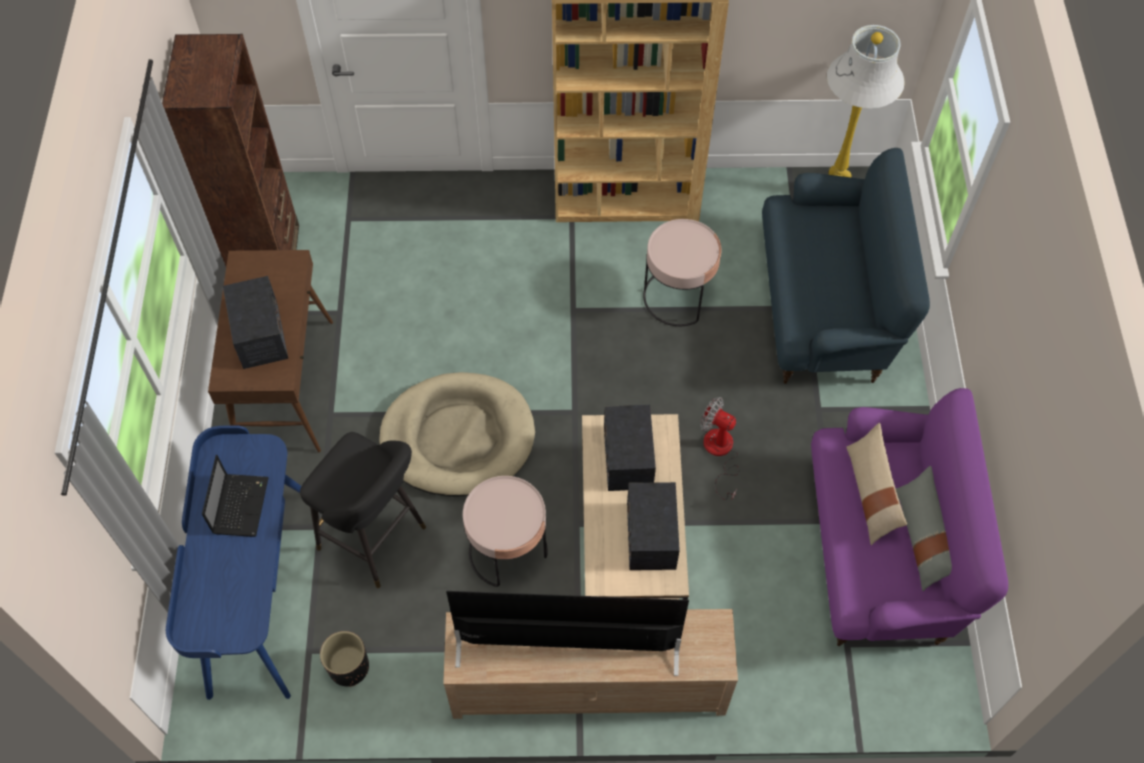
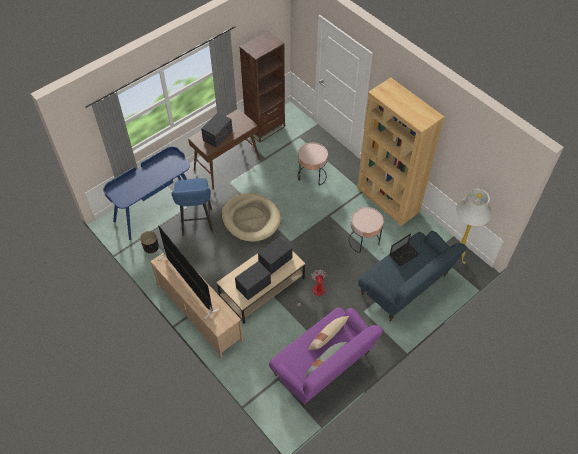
camera: 50 degrees right, 5 degrees down
laptop [202,455,269,537] -> laptop moved to [390,234,419,267]
black stool [300,432,426,588] -> blue stool [171,178,213,236]
pink side table [463,476,548,587] -> pink side table moved to [298,143,328,186]

